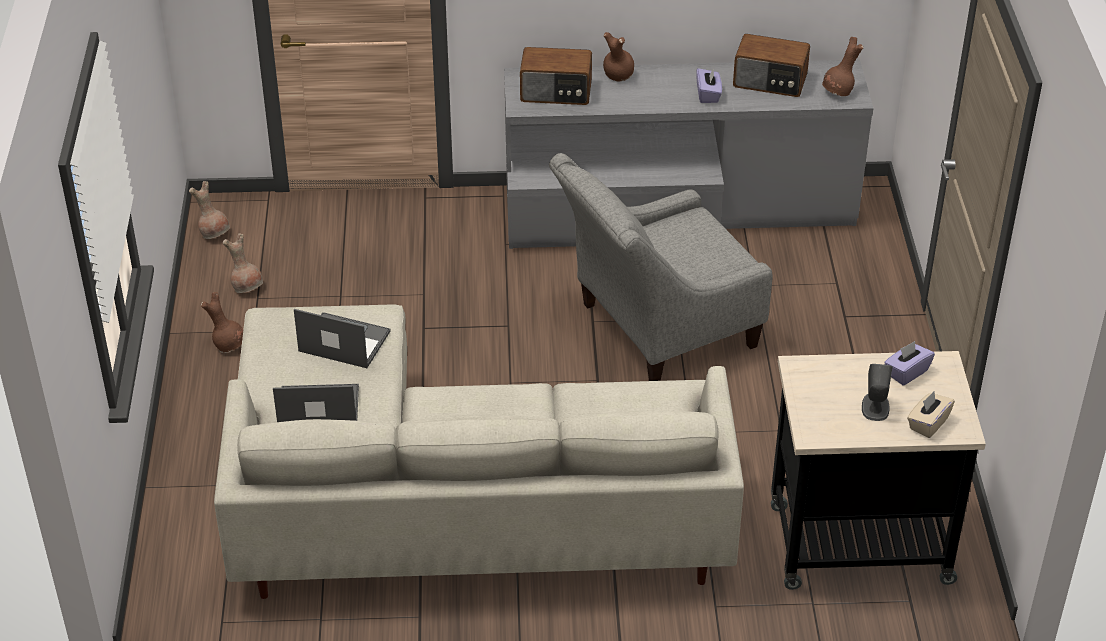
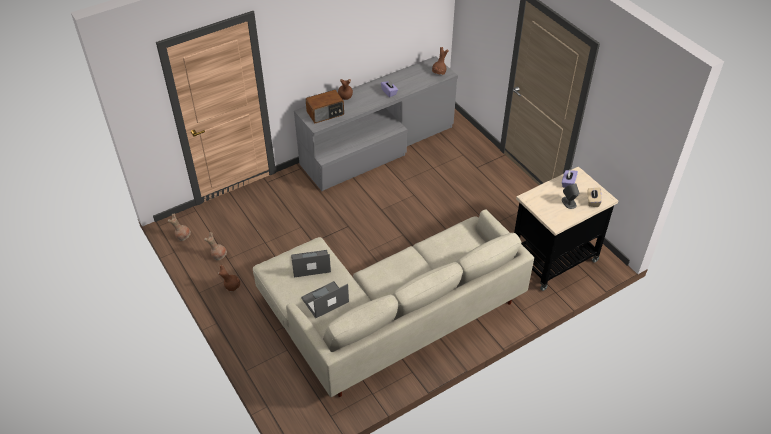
camera: 30 degrees left, 5 degrees up
grey armchair [549,153,772,381] -> none
radio [733,34,810,97] -> none

